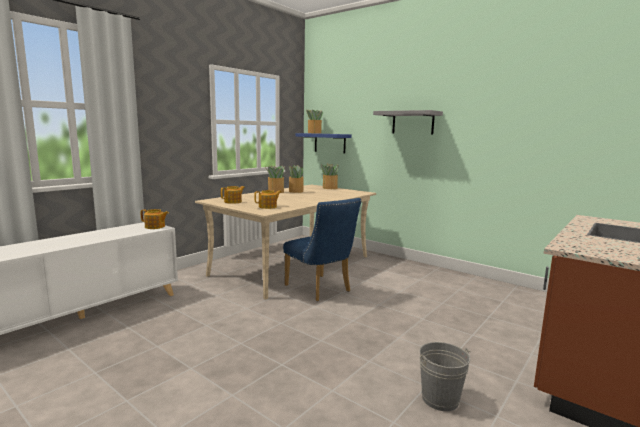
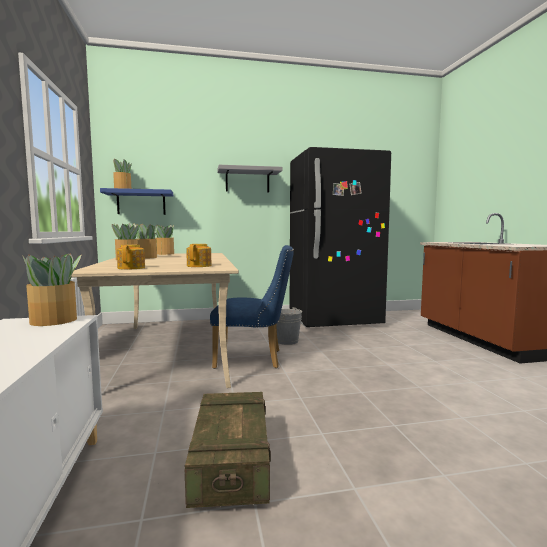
camera: 50 degrees left, 5 degrees down
teapot [141,209,169,229] -> potted plant [22,254,82,326]
grey bucket [419,342,471,411] -> grey bucket moved to [276,307,302,345]
none -> crate [185,392,271,508]
none -> black fridge [290,147,391,327]

